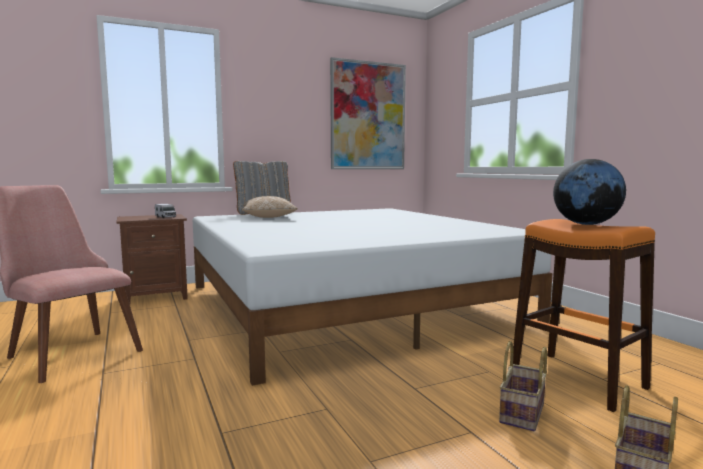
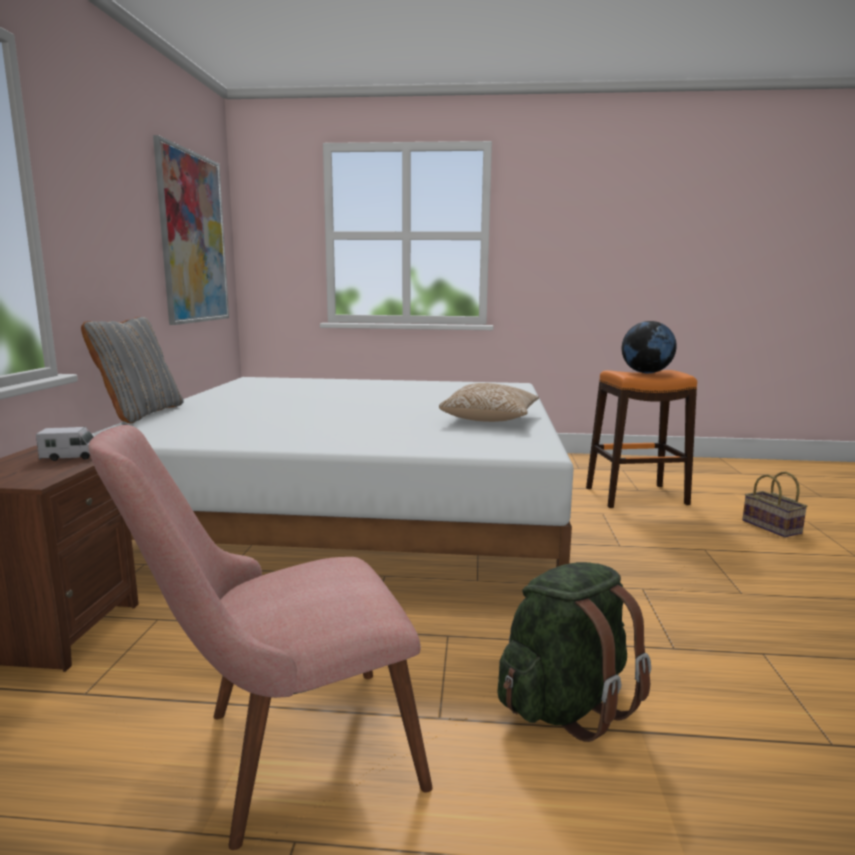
camera: 60 degrees left, 5 degrees up
pillow [242,196,298,218] -> pillow moved to [439,383,539,422]
basket [499,341,547,431] -> none
none -> green backpack [498,562,651,742]

